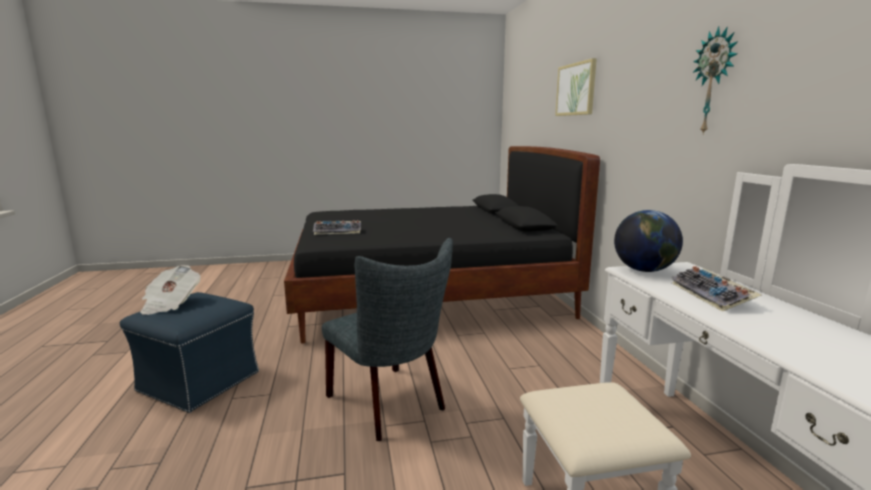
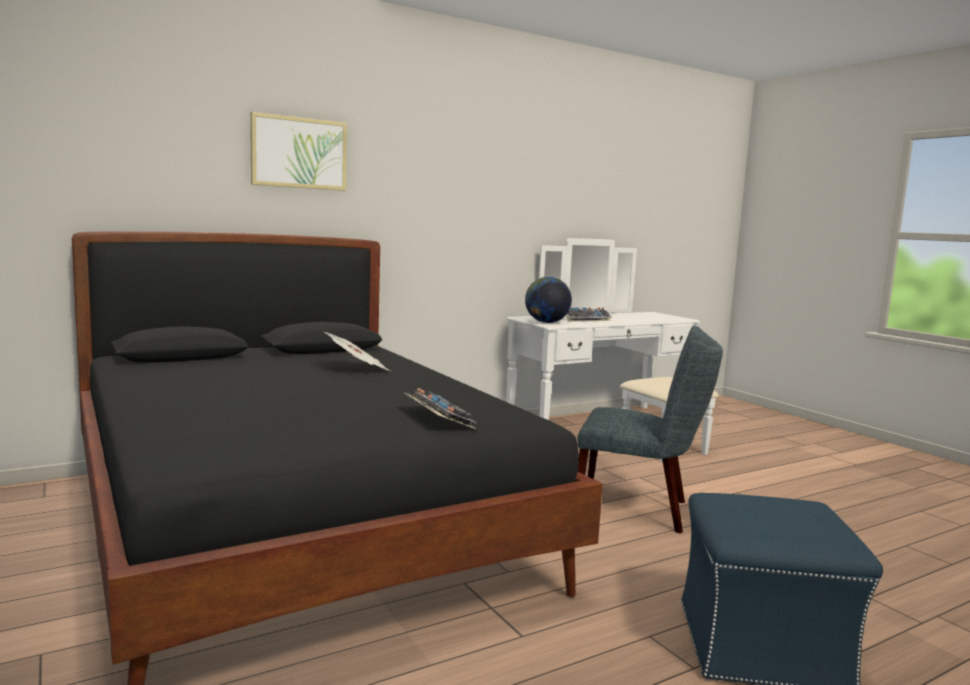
camera: 110 degrees left, 5 degrees down
newspaper [140,265,201,315] -> newspaper moved to [324,332,390,371]
grey chair [322,238,453,441] -> grey chair turned 75 degrees clockwise [577,325,723,534]
wall clock [693,26,738,134] -> none

